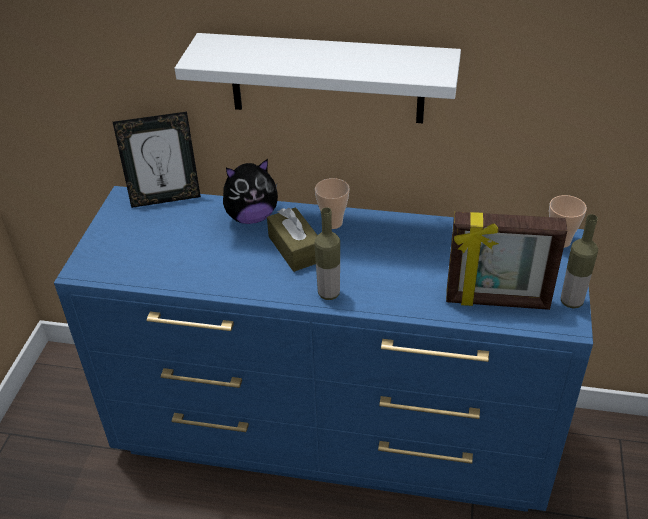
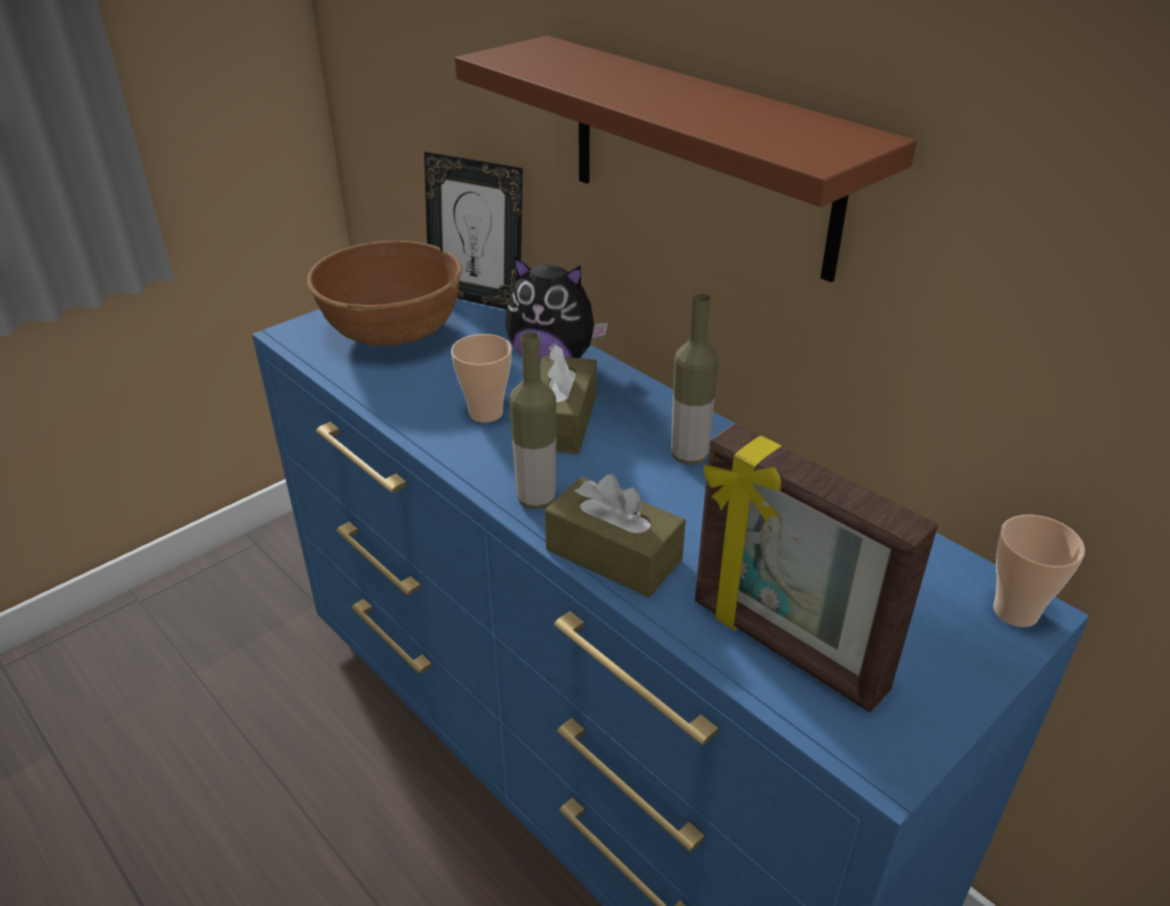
camera: 35 degrees right, 5 degrees down
white shelf [174,33,461,123] -> brown shelf [455,36,917,282]
cup [315,178,349,229] -> cup moved to [451,334,512,423]
bottle [561,214,598,308] -> bottle moved to [671,294,719,465]
none -> brown bowl [307,241,462,346]
none -> brown tissue box [545,474,686,597]

